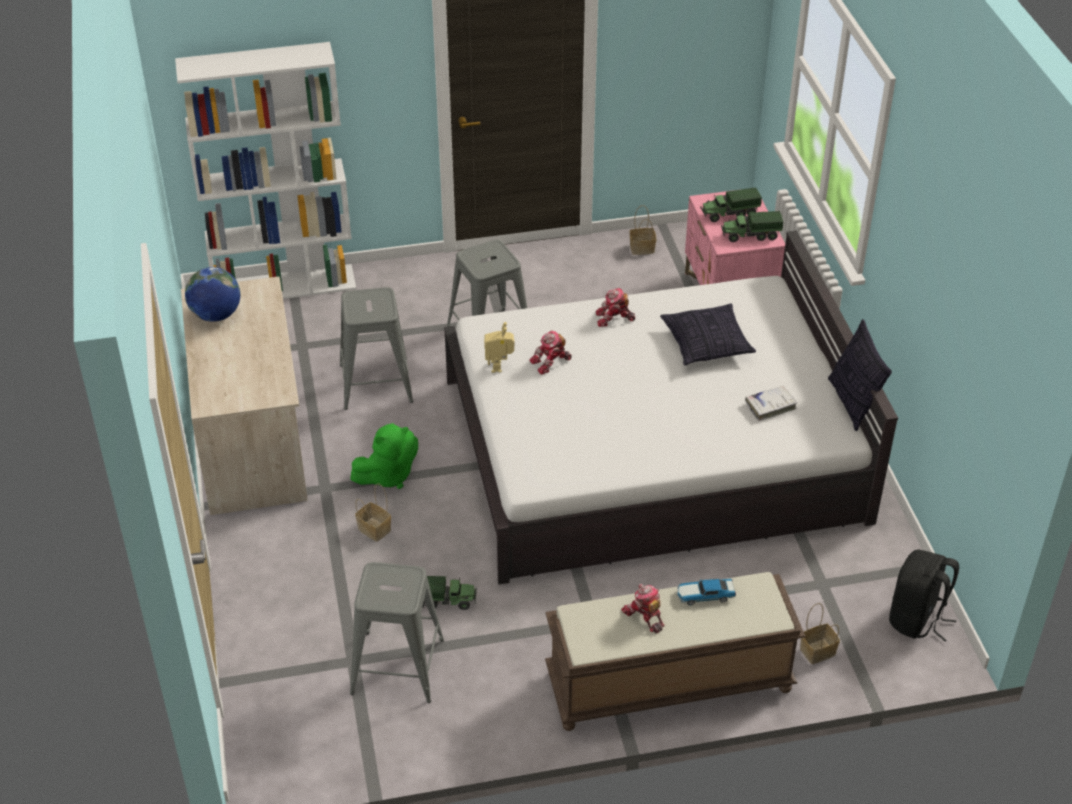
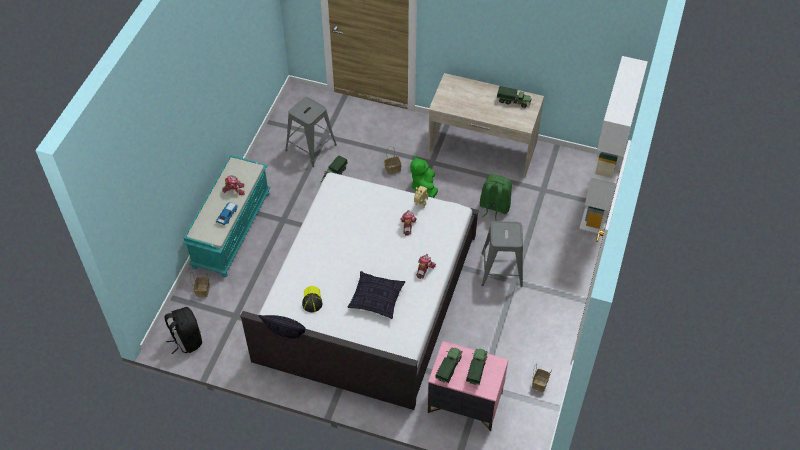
camera: 120 degrees right, 10 degrees up
globe [185,267,240,322] -> toy truck [497,86,532,108]
grey stool [340,287,413,410] -> green backpack [480,174,512,221]
brown bench [545,572,806,731] -> turquoise bench [183,155,271,277]
white book [745,385,797,421] -> cap [302,286,323,312]

